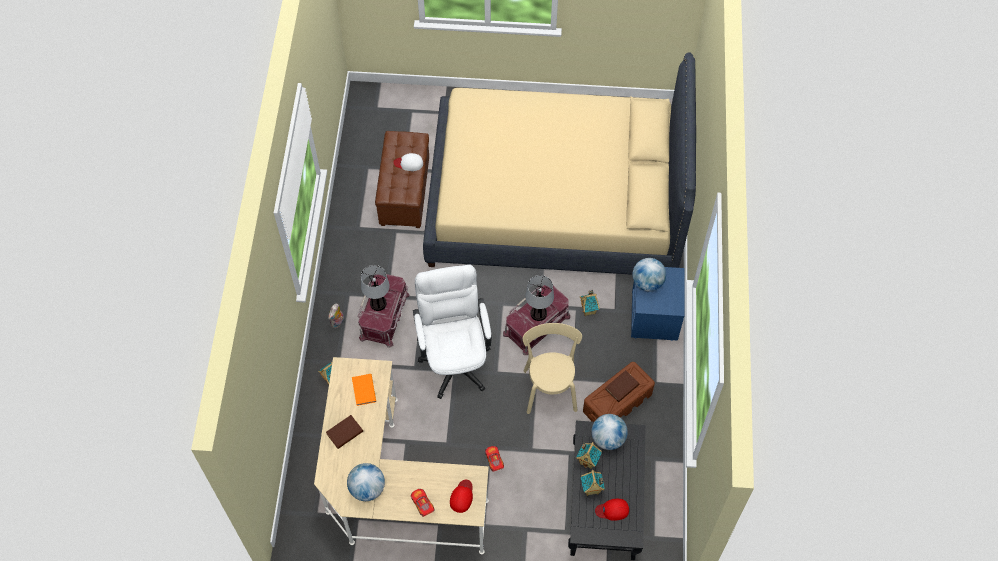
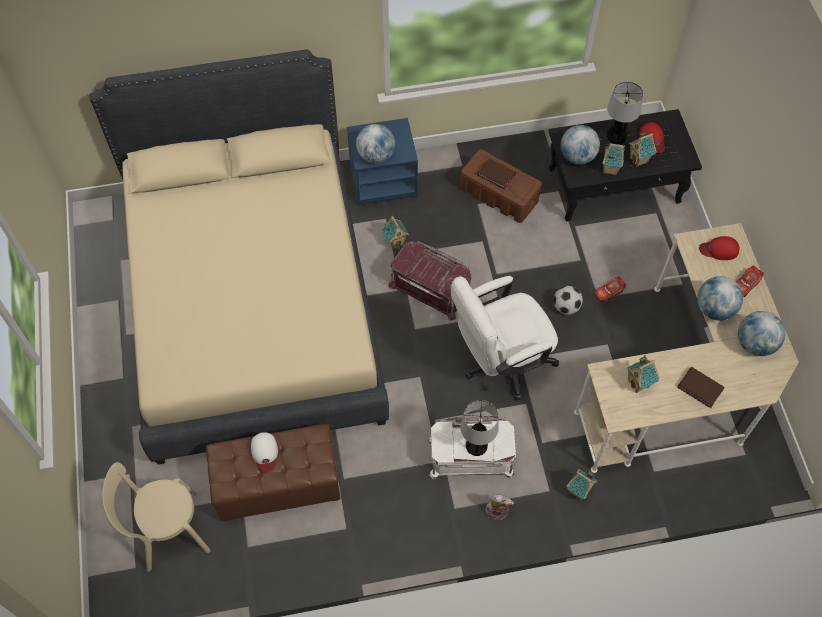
camera: 105 degrees left, 0 degrees up
orange book [352,374,376,406] -> toy house [627,355,660,393]
red storage box [358,274,410,348] -> white storage box [428,417,516,479]
beige chair [523,323,582,414] -> beige chair moved to [102,462,210,572]
table lamp [525,275,554,321] -> table lamp moved to [607,81,643,144]
none -> football [553,286,583,315]
none -> globe [697,276,743,321]

